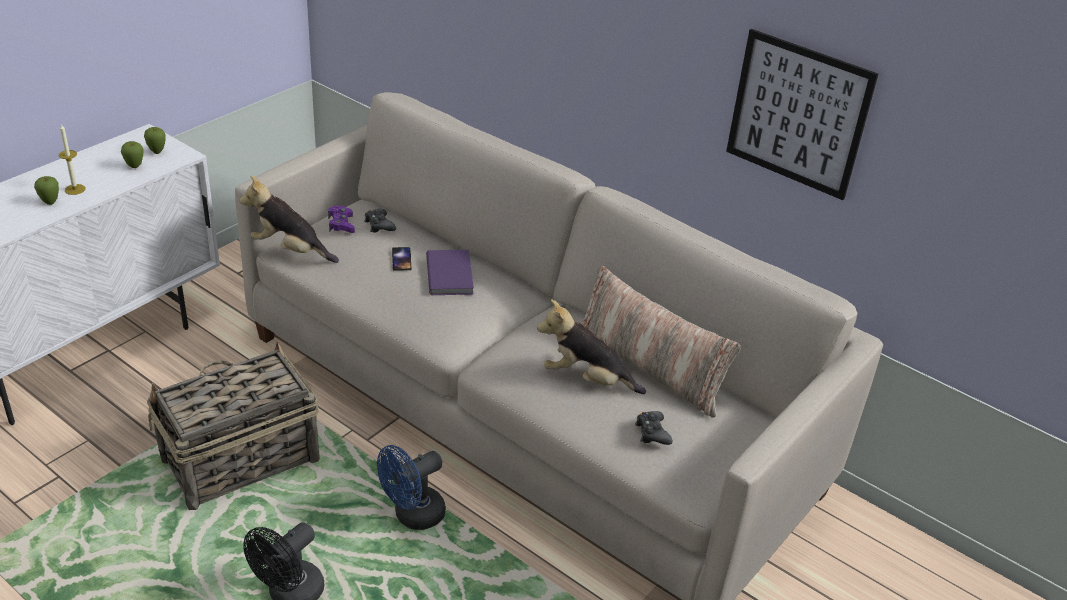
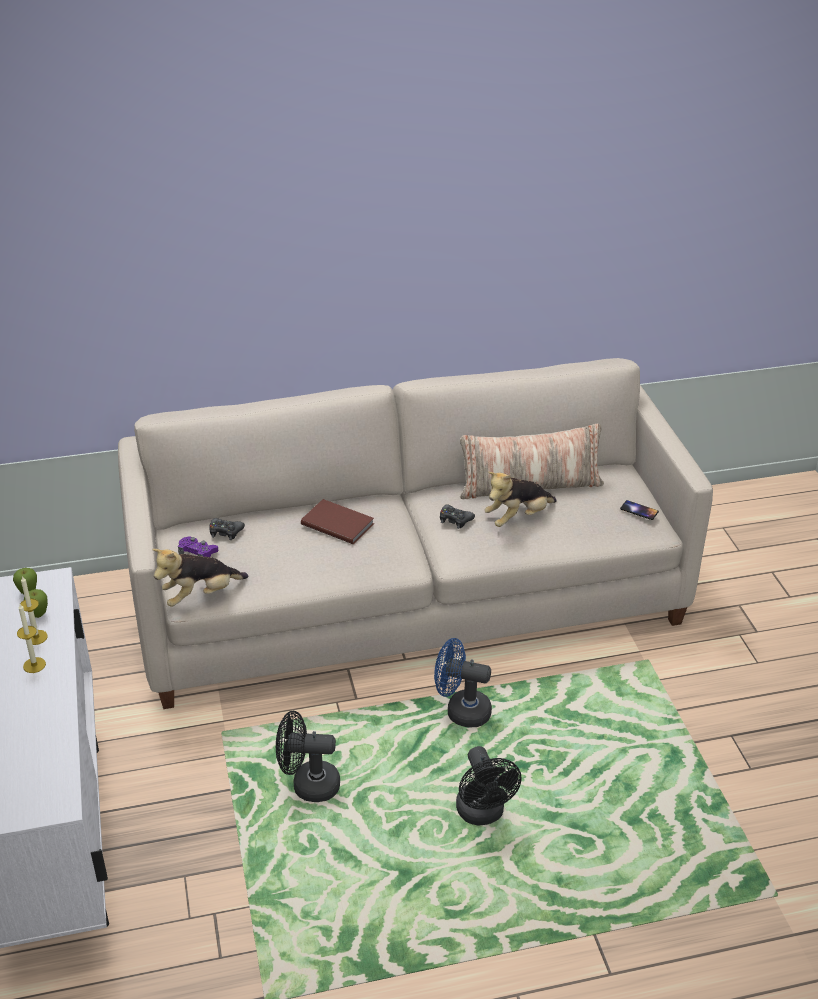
camera: 50 degrees left, 0 degrees up
apple [34,176,59,205] -> none
basket [147,342,320,510] -> black fan [276,711,340,802]
blue fan [377,445,446,530] -> blue fan turned 105 degrees clockwise [434,638,492,727]
phone [392,247,411,271] -> phone moved to [620,500,659,520]
purple book [426,250,474,295] -> brown book [301,499,374,544]
black game controller [635,411,673,445] -> black game controller moved to [440,504,475,529]
picture [726,29,878,200] -> none
none -> candle [20,576,48,645]

